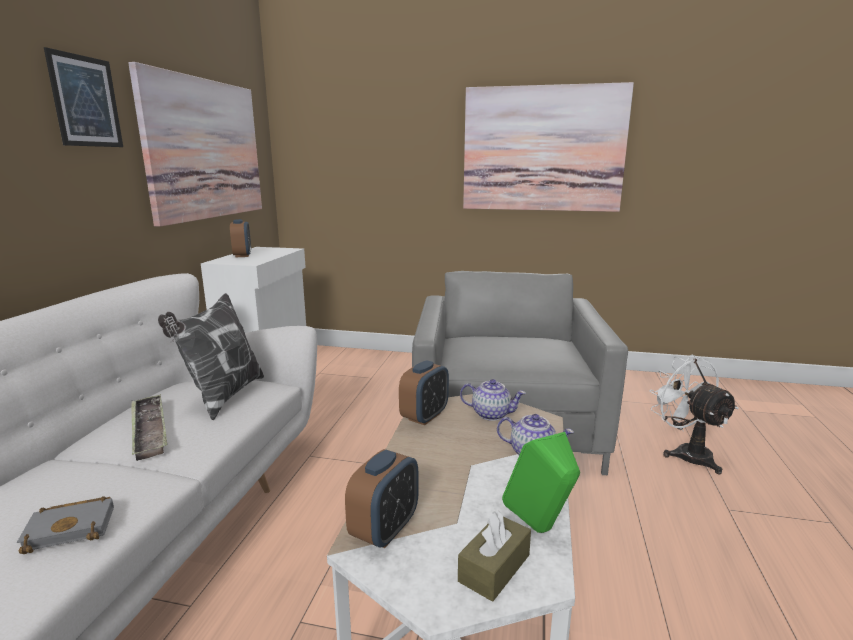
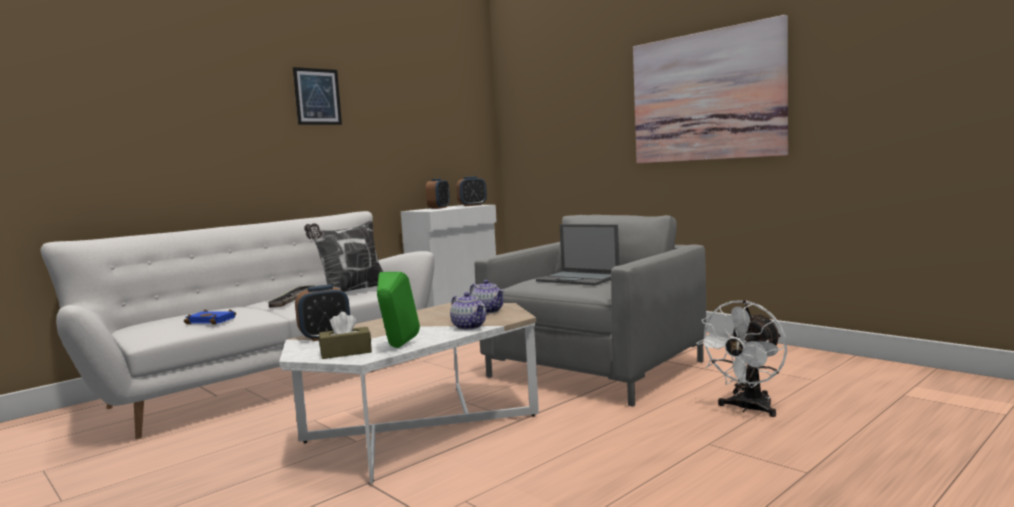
camera: 35 degrees right, 10 degrees down
grey book [17,497,114,554] -> blue book [184,309,236,325]
picture [128,62,262,227] -> none
alarm clock [399,360,449,425] -> alarm clock moved to [456,176,487,206]
white fan [649,355,739,475] -> white fan turned 150 degrees counterclockwise [696,300,787,417]
none -> laptop [536,224,619,286]

